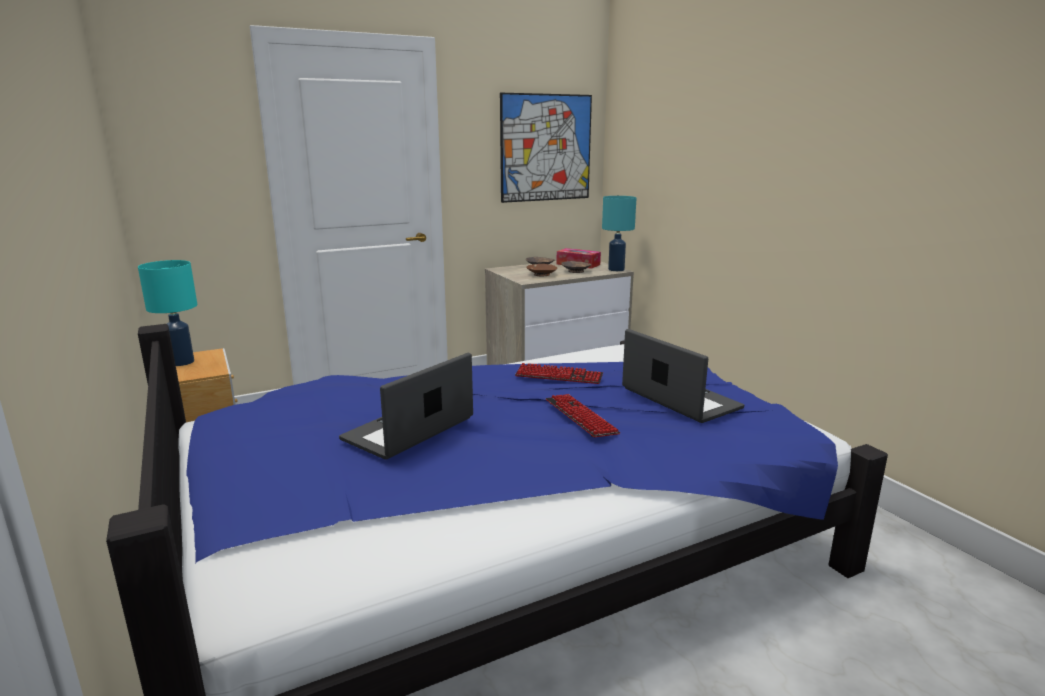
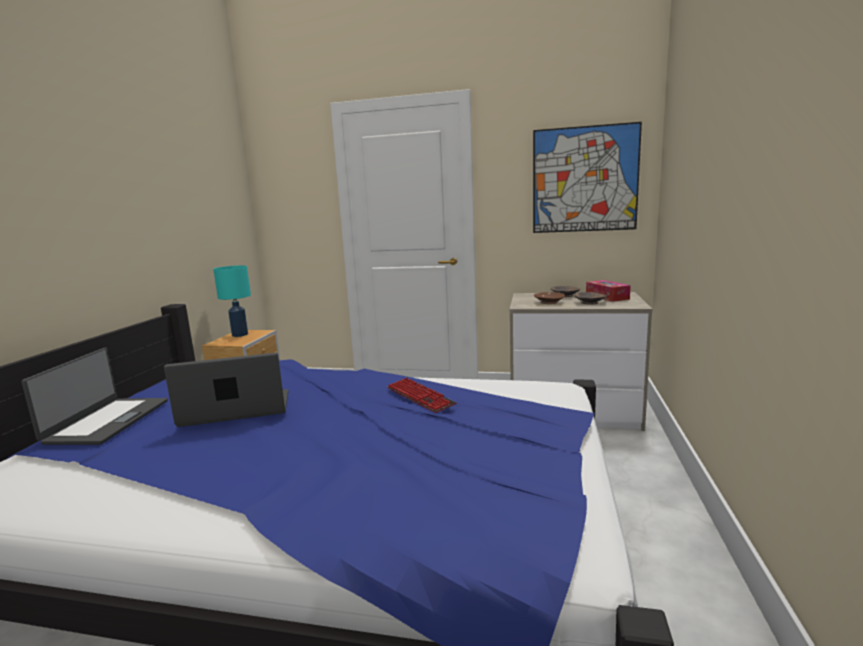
camera: 40 degrees right, 5 degrees down
keyboard [546,394,620,437] -> none
turquoise table lamp [602,196,636,271] -> none
laptop [622,329,744,423] -> laptop moved to [21,348,168,445]

